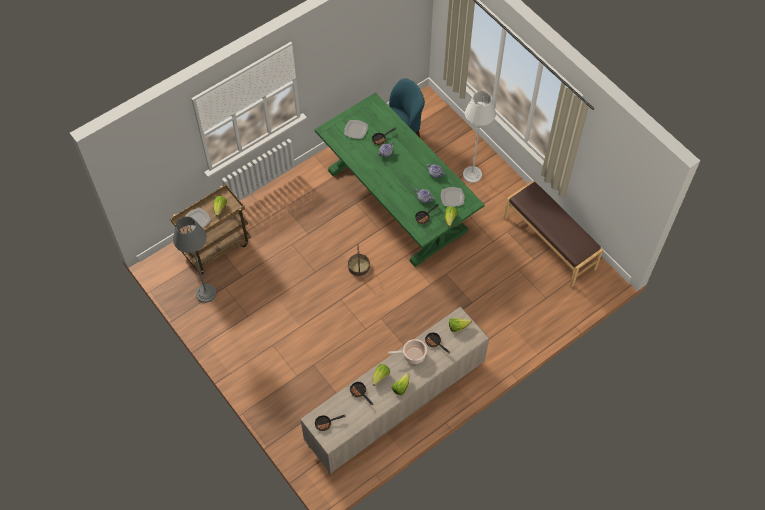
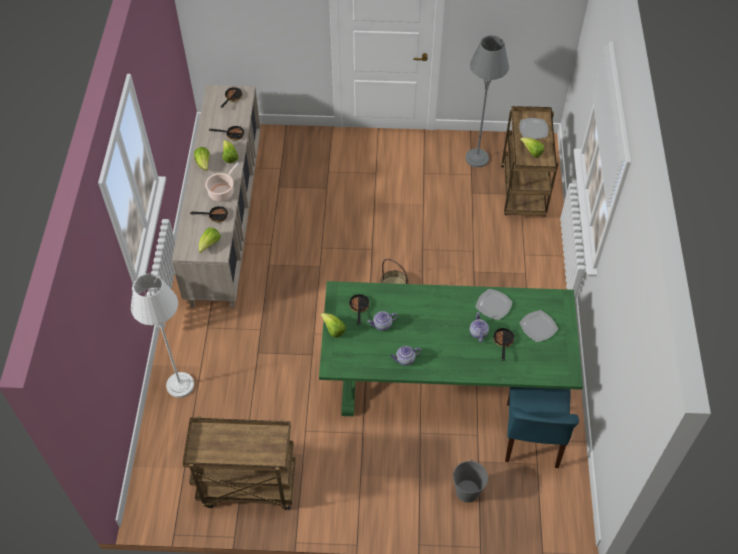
camera: 130 degrees right, 5 degrees down
plate [441,187,465,207] -> plate moved to [475,289,513,320]
white floor lamp [463,91,496,183] -> white floor lamp moved to [131,273,194,398]
brown bench [504,181,603,287] -> brown cart [183,416,296,510]
none -> grey bucket [453,460,488,503]

